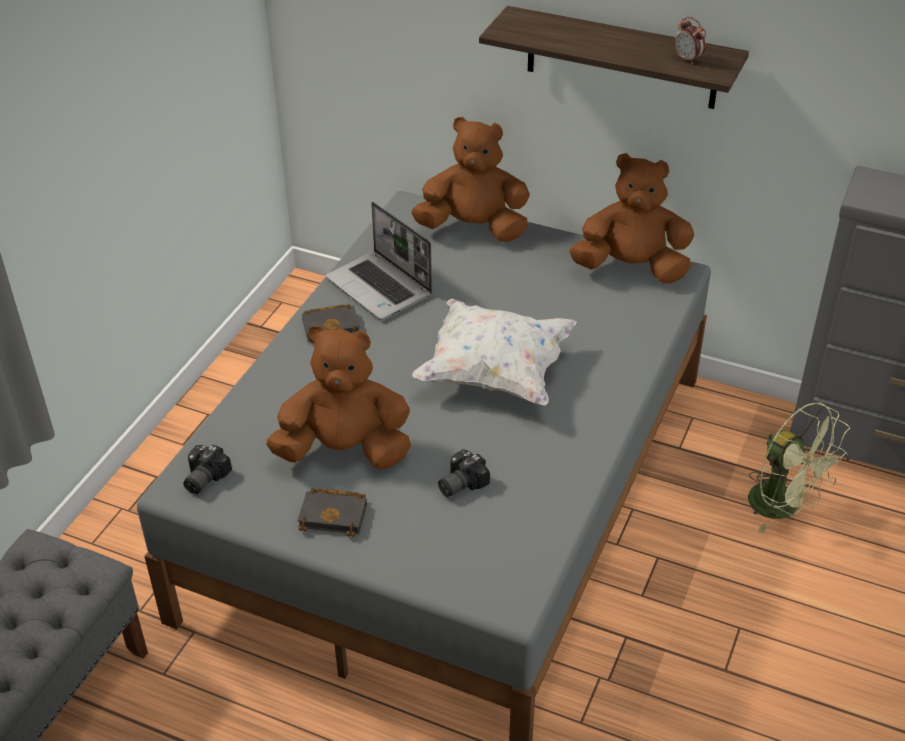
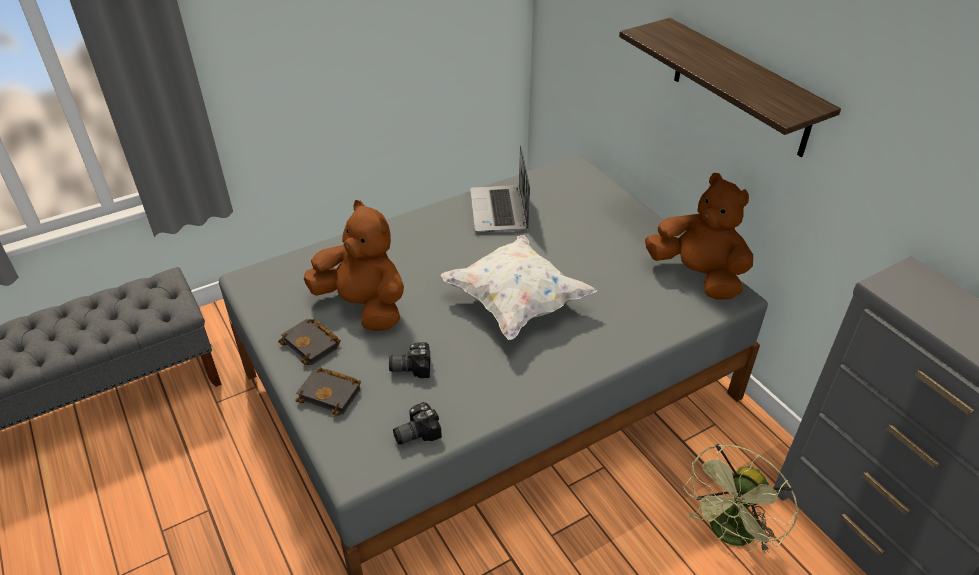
camera: 35 degrees right, 0 degrees up
camera [183,445,232,494] -> camera moved to [393,402,442,445]
black book [302,304,360,343] -> black book moved to [295,368,361,416]
brown plush toy [411,117,530,242] -> none
alarm clock [674,17,706,65] -> none
green fan [748,402,850,534] -> green fan turned 45 degrees clockwise [683,444,798,553]

